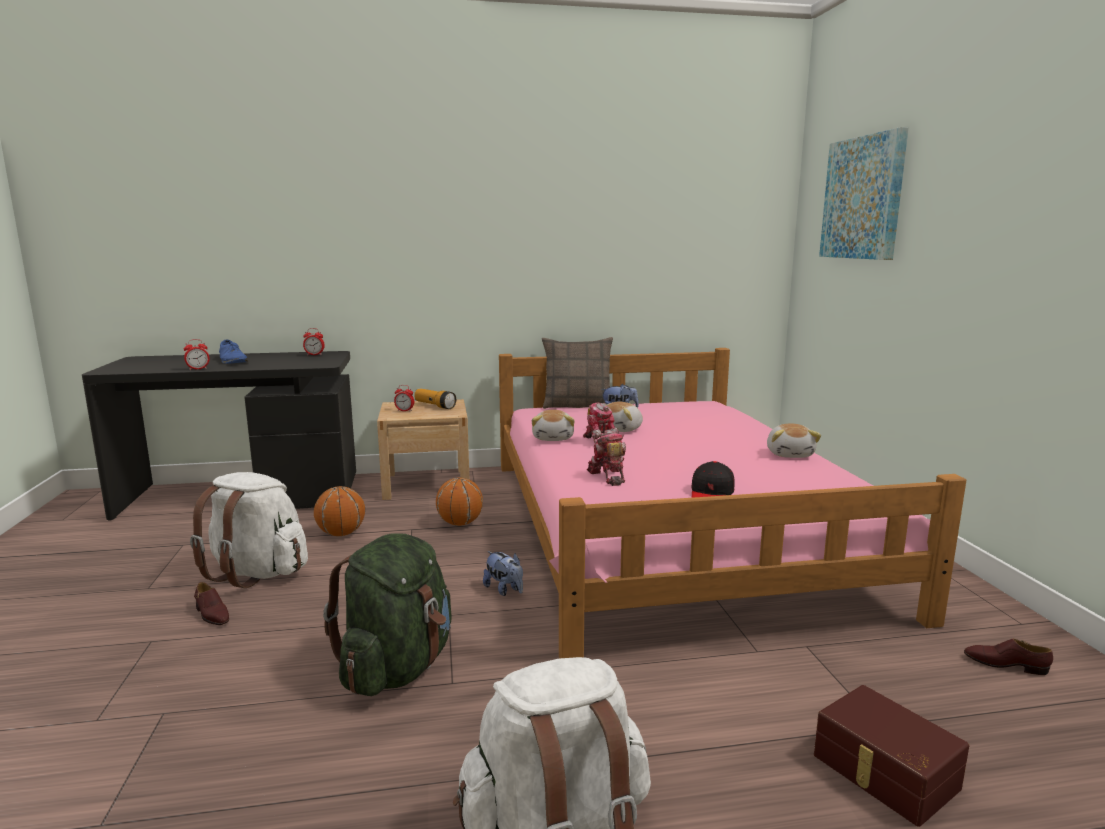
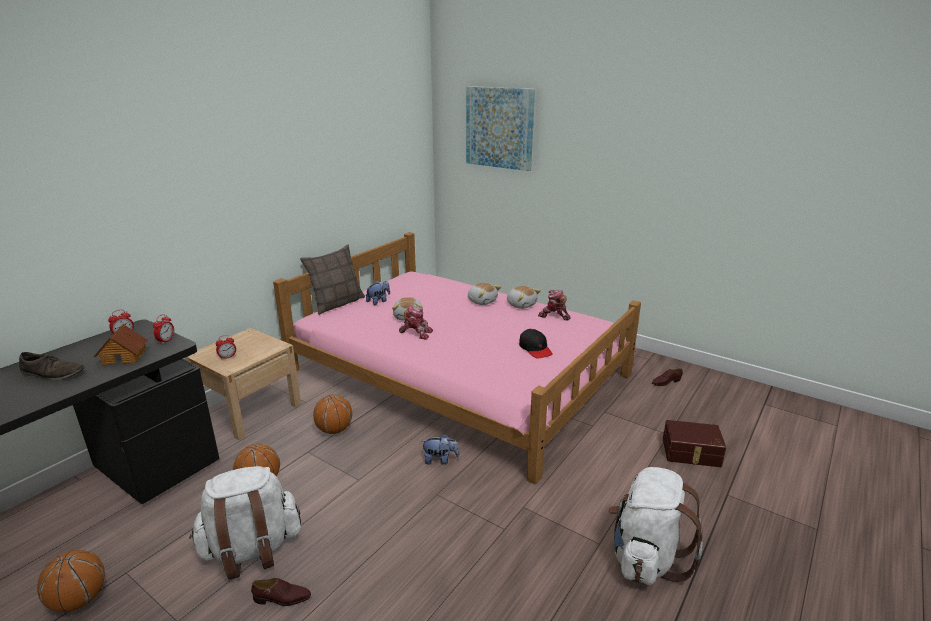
camera: 45 degrees left, 10 degrees up
alarm clock [184,339,210,370] -> alarm clock moved to [153,314,174,344]
blue shoe [219,339,248,364] -> brown shoe [19,352,84,381]
green backpack [323,533,452,696] -> none
flashlight [415,389,456,409] -> none
plush toy [531,410,575,441] -> plush toy moved to [468,283,501,305]
toy robot [587,429,626,486] -> toy robot moved to [538,290,571,321]
none -> basketball [37,550,105,612]
none -> toy house [94,324,148,365]

